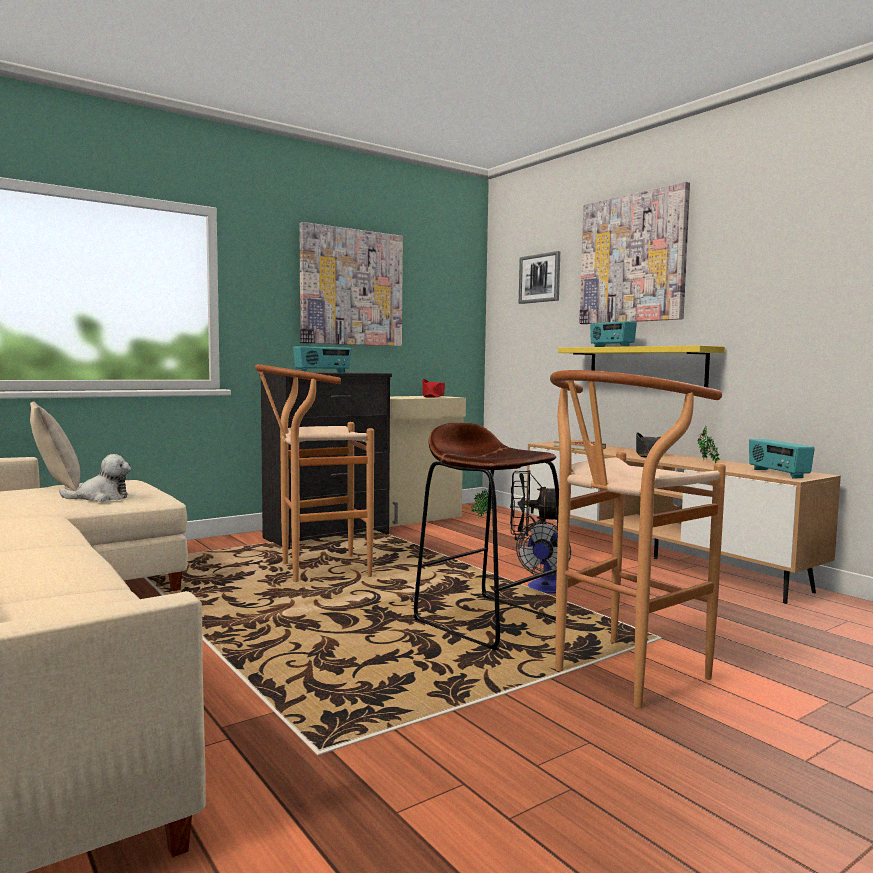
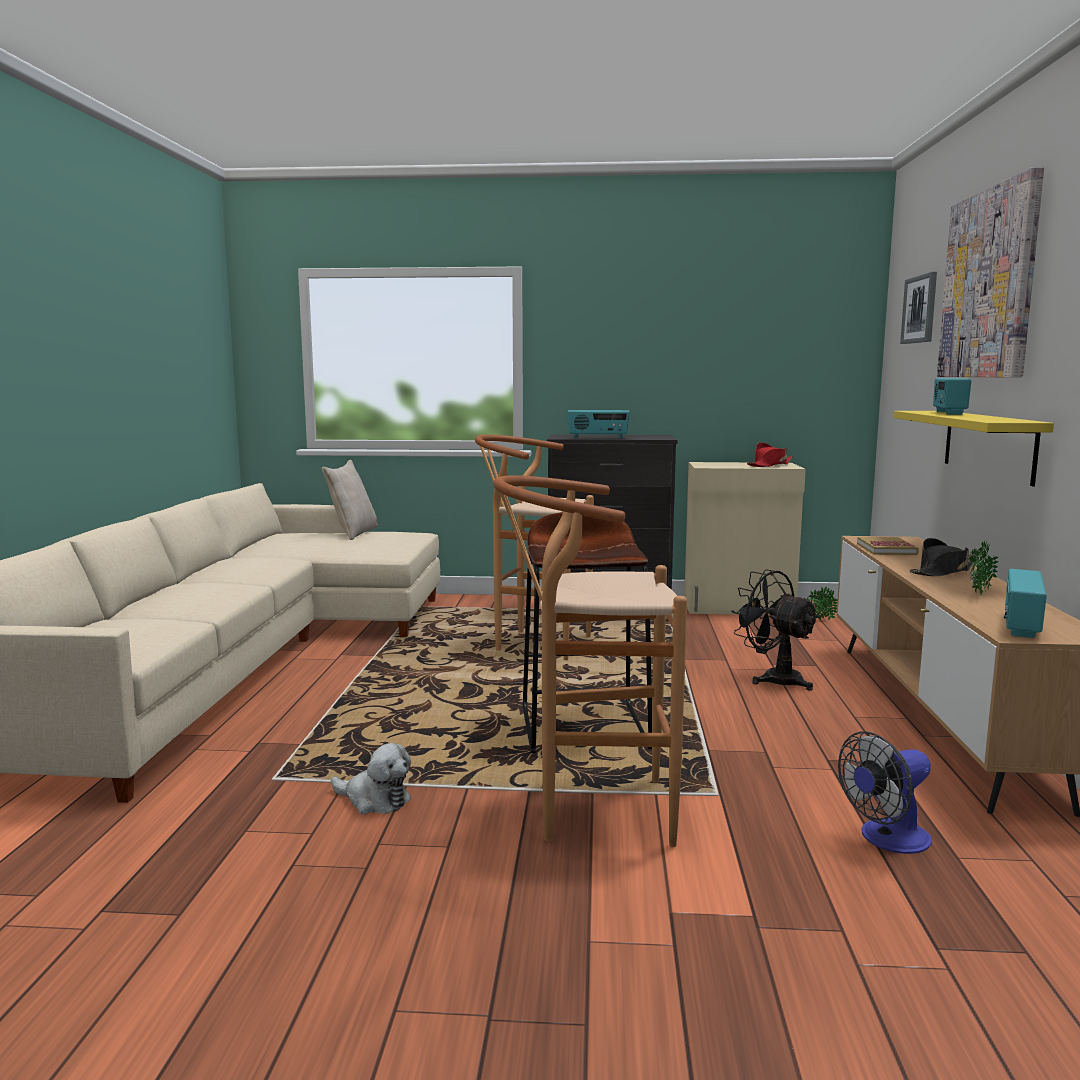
camera: 40 degrees right, 5 degrees up
plush toy [59,454,131,502] -> plush toy moved to [331,743,411,814]
picture [300,222,403,346] -> none
fan [516,522,571,593] -> fan moved to [838,731,932,854]

